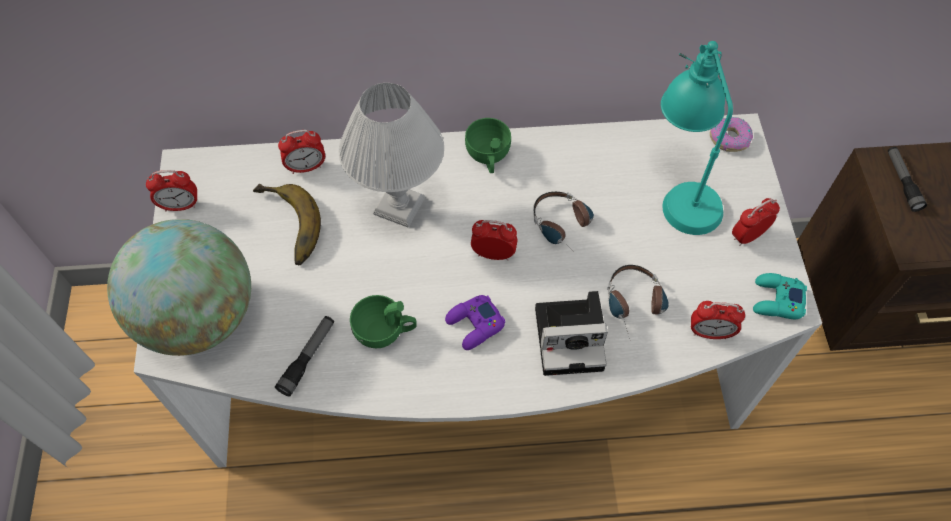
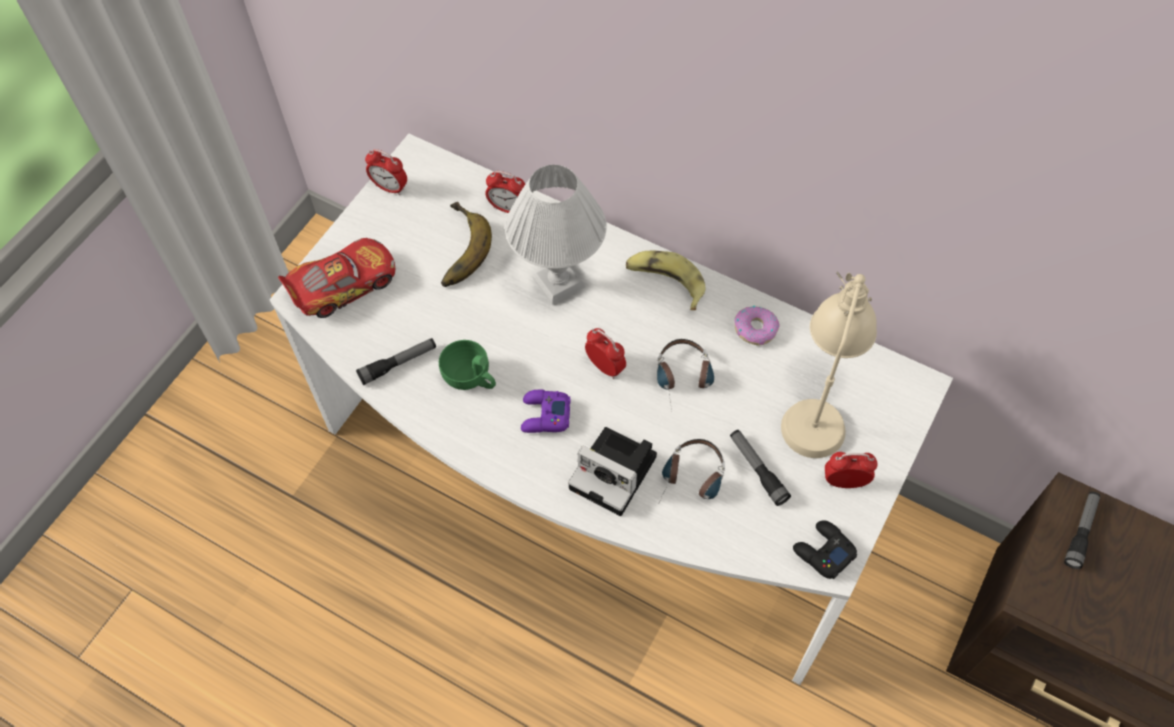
camera: 35 degrees right, 0 degrees up
globe [107,219,251,356] -> toy car [278,238,395,318]
green cup [465,118,511,173] -> banana [626,250,705,310]
turquoise table lamp [661,41,733,235] -> beige table lamp [781,271,877,458]
alarm clock [691,301,745,339] -> none
donut [710,117,753,152] -> donut moved to [734,306,779,346]
turquoise game controller [753,273,807,319] -> black game controller [793,520,857,579]
none -> flashlight [730,430,791,506]

